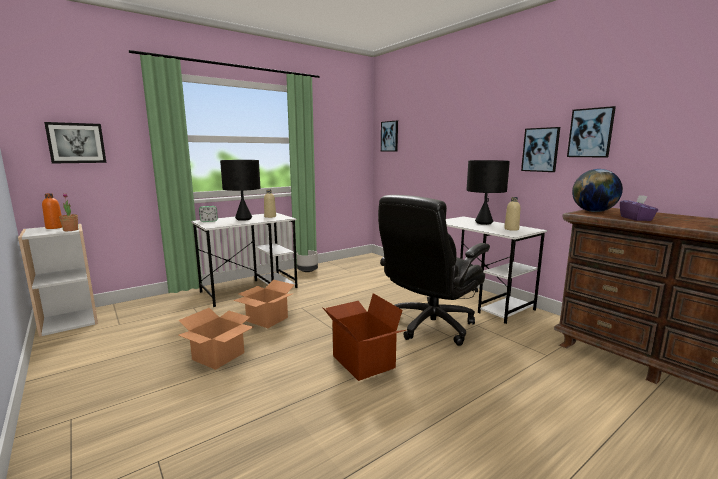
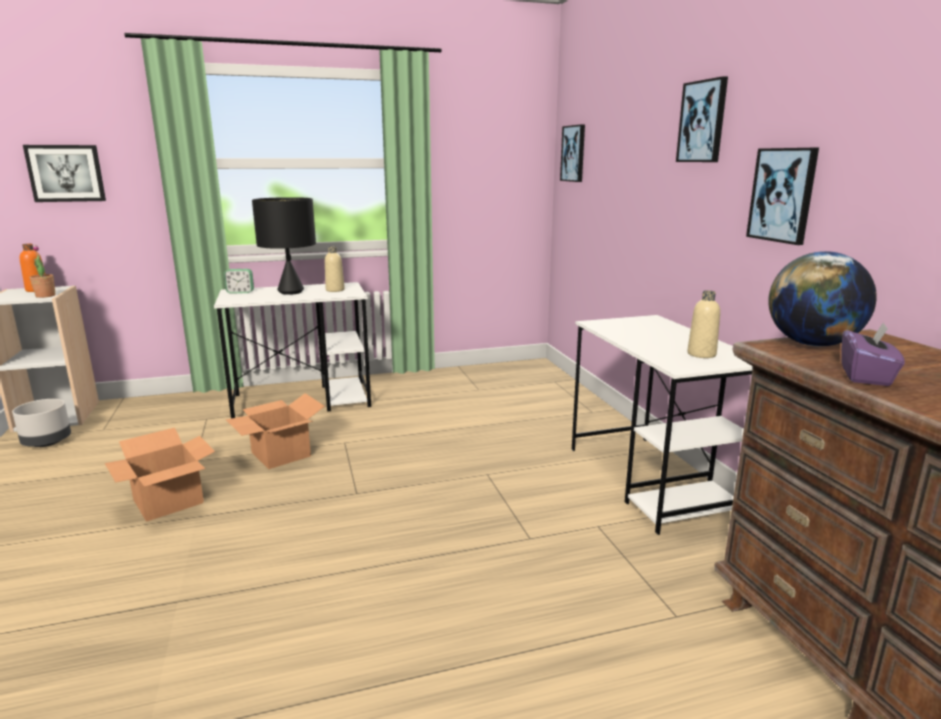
camera: 20 degrees right, 5 degrees up
grey planter [297,250,318,272] -> grey planter moved to [12,399,71,447]
cardboard box [322,293,406,381] -> none
black office chair [378,195,490,346] -> none
black table lamp [467,160,510,225] -> none
picture [567,106,616,158] -> picture moved to [676,76,728,162]

